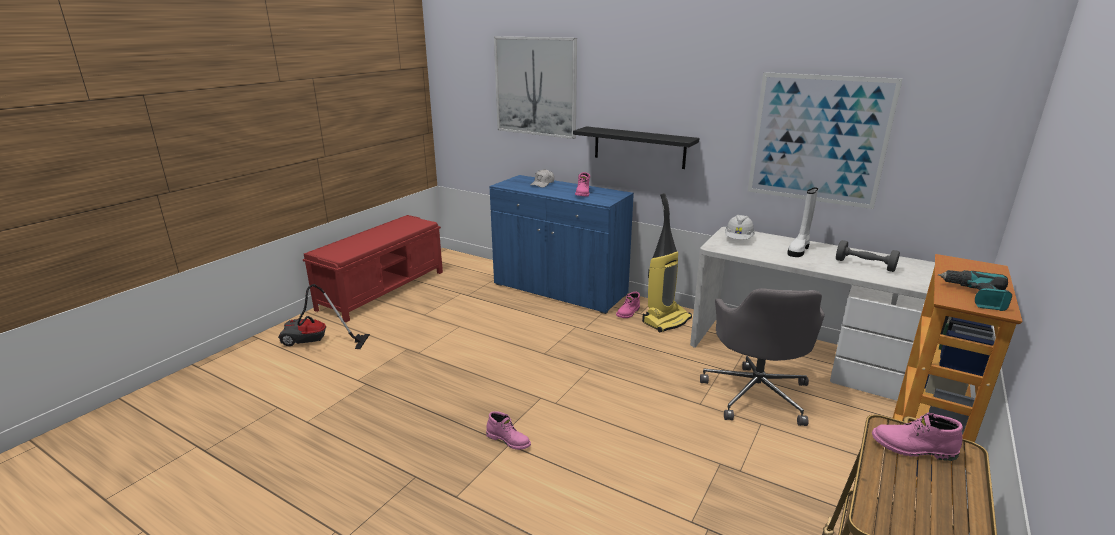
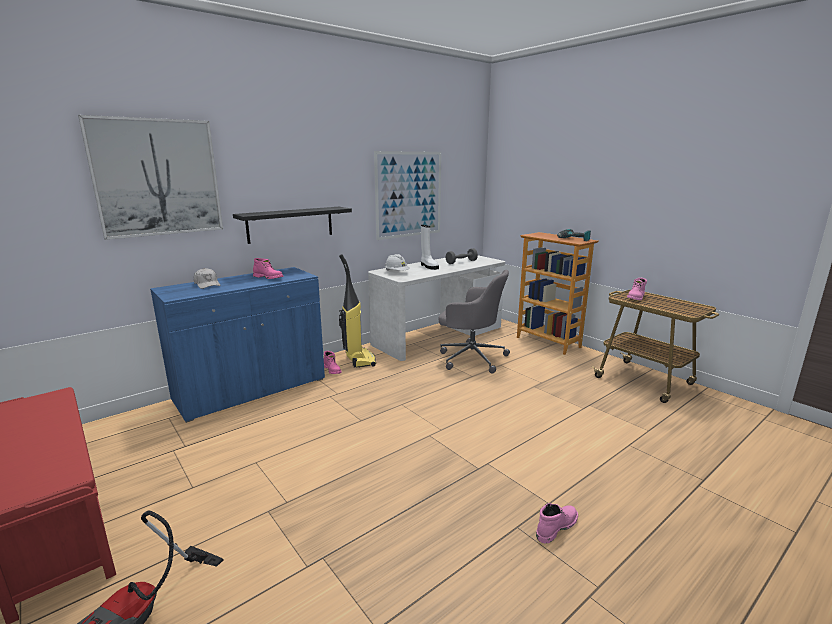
camera: 70 degrees left, 5 degrees down
pink boot [486,411,531,450] -> pink boot moved to [536,503,578,544]

